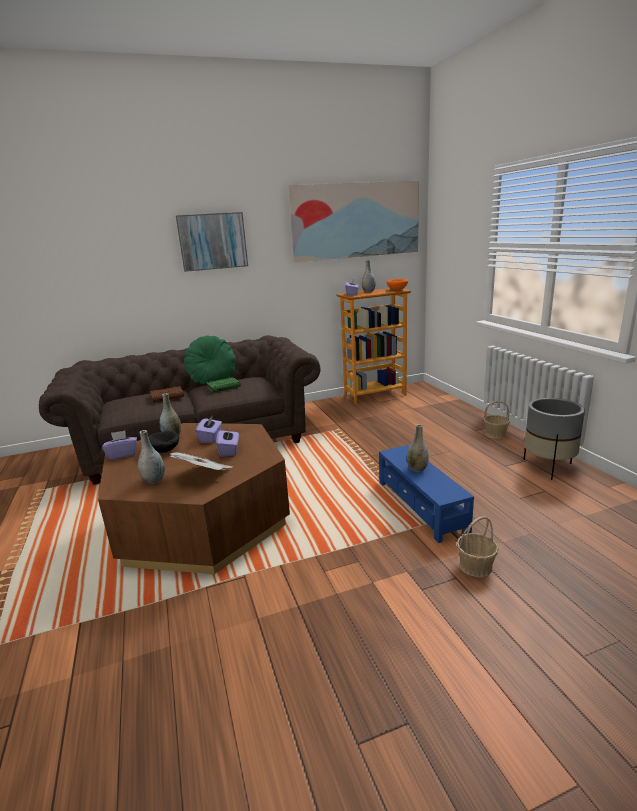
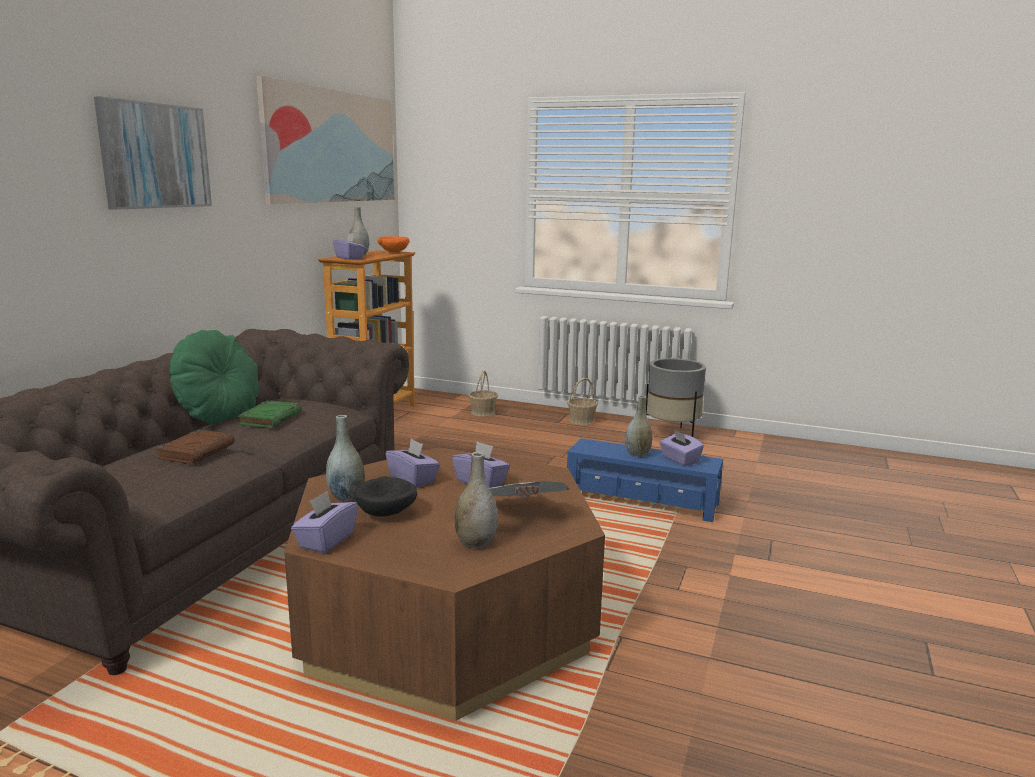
camera: 50 degrees left, 5 degrees down
basket [457,516,499,577] -> basket moved to [468,370,498,417]
none -> purple tissue box [659,430,704,466]

